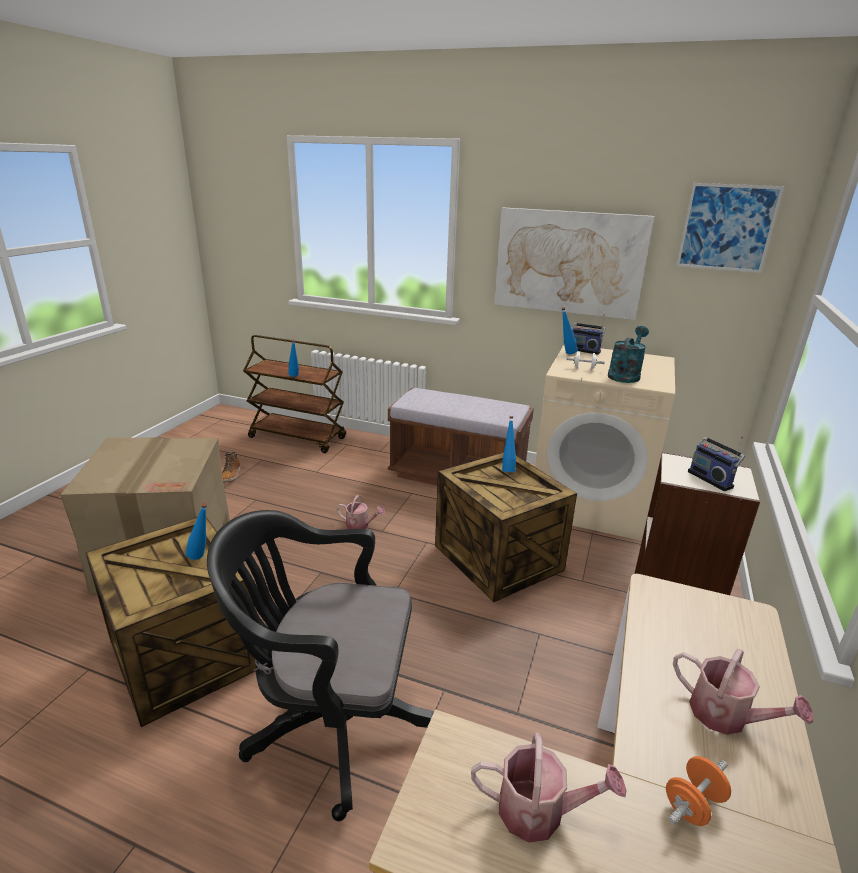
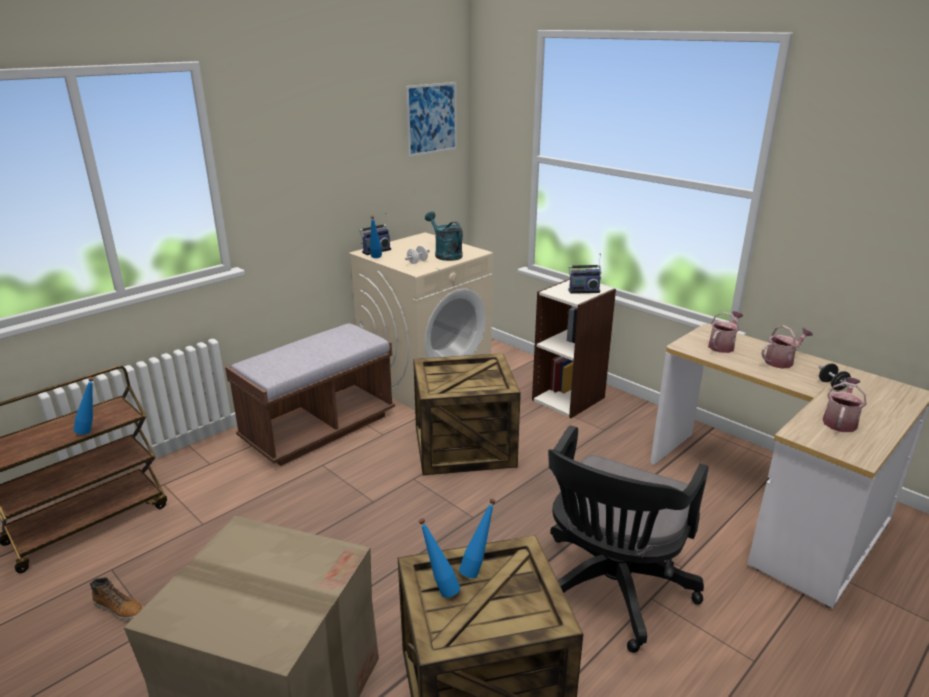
camera: 65 degrees left, 0 degrees up
watering can [336,495,386,529] -> watering can moved to [708,311,744,353]
picture [494,207,654,320] -> none
blue bottle [502,416,516,472] -> blue bottle moved to [419,518,460,598]
orange dumbbell [666,756,731,826] -> black dumbbell [819,363,851,390]

